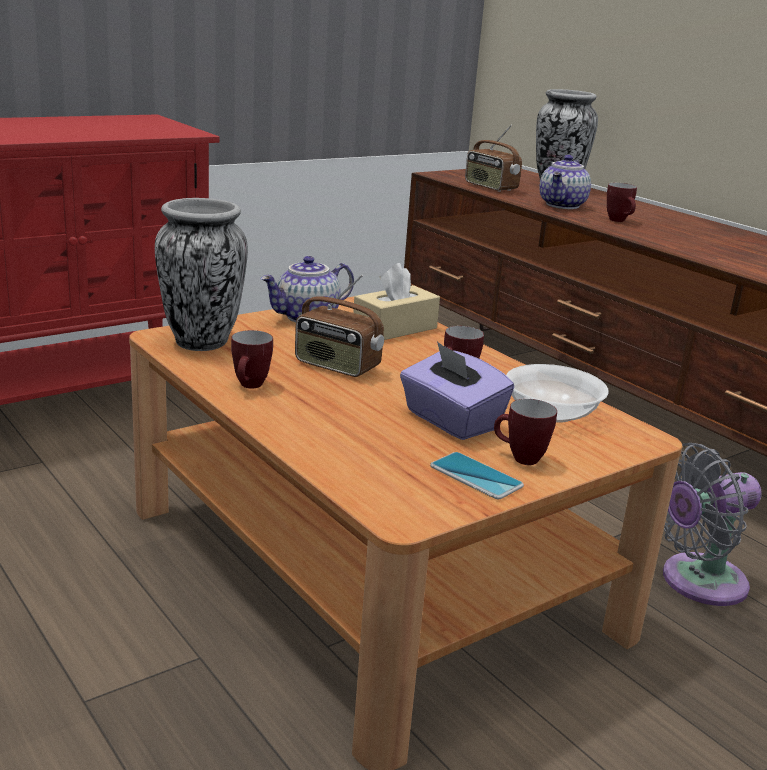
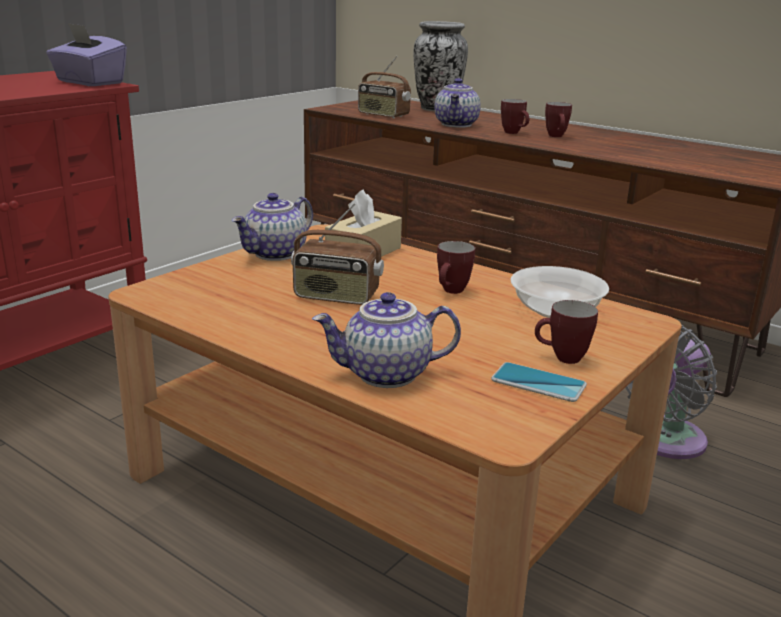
camera: 15 degrees left, 0 degrees up
vase [155,198,248,351] -> none
mug [231,330,273,389] -> mug moved to [545,102,572,137]
purple tissue box [400,341,514,440] -> purple tissue box moved to [46,23,127,86]
none -> teapot [312,292,461,388]

